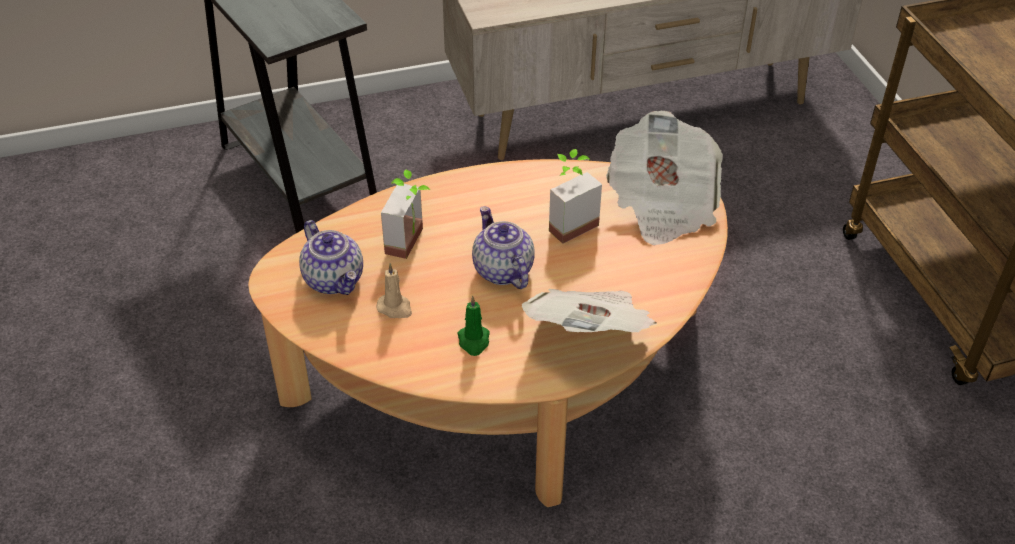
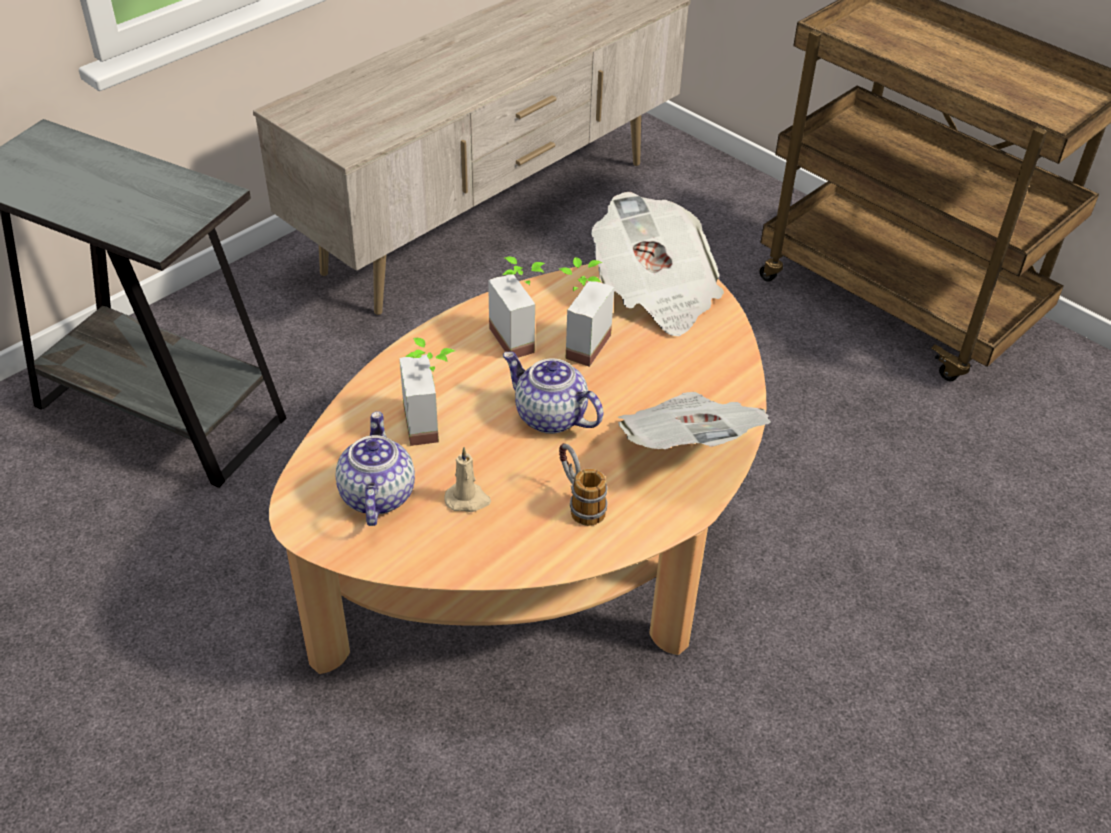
camera: 30 degrees left, 0 degrees up
teapot [299,220,363,295] -> teapot turned 120 degrees counterclockwise [336,411,415,526]
green candle [457,296,490,356] -> mug [559,443,608,526]
none -> potted plant [488,257,545,358]

